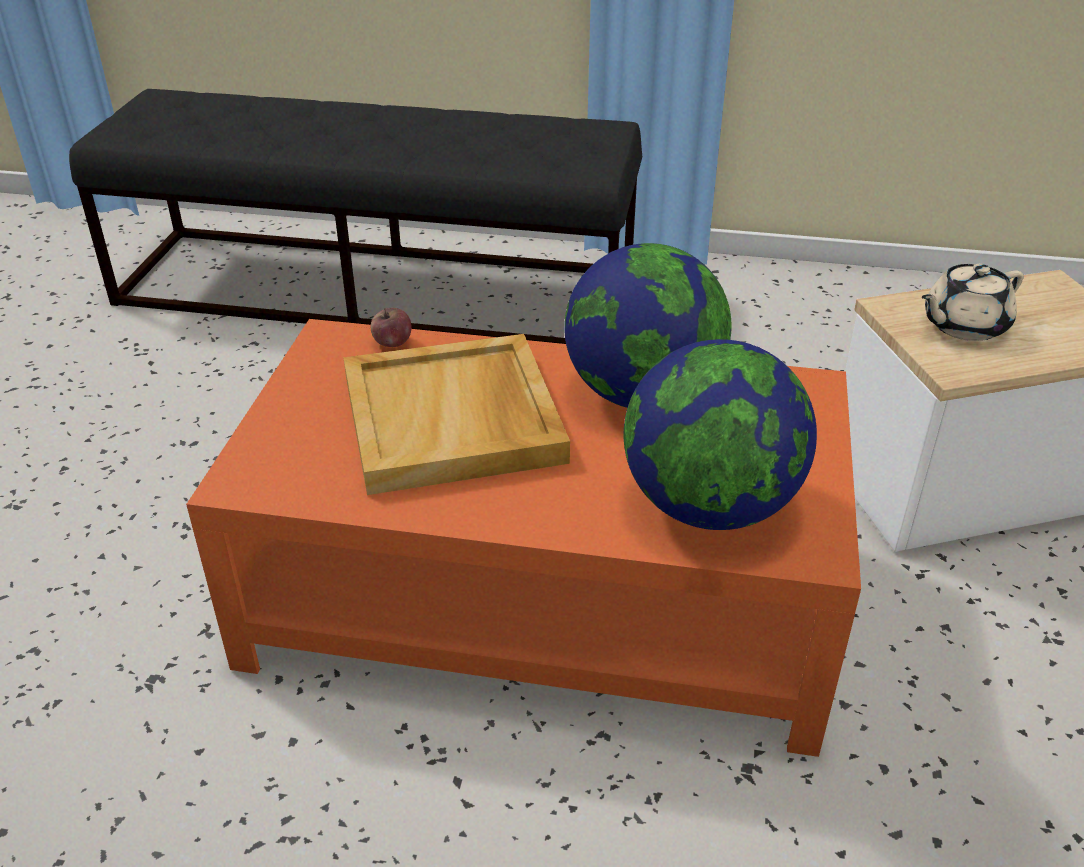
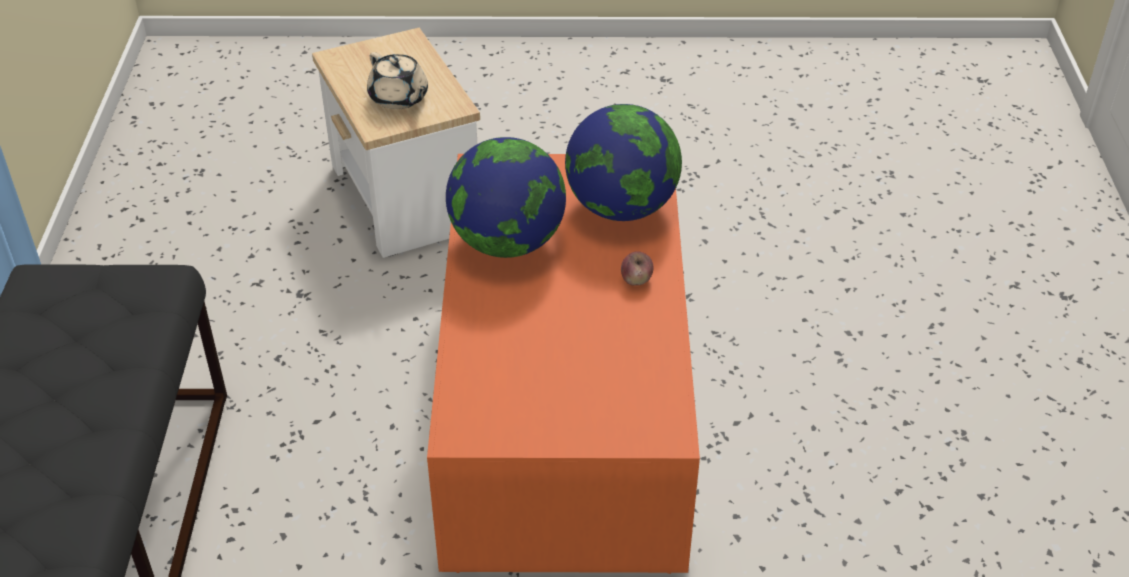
camera: 100 degrees left, 5 degrees up
beige tray [343,334,570,495] -> none
apple [371,308,412,347] -> apple moved to [621,251,654,286]

